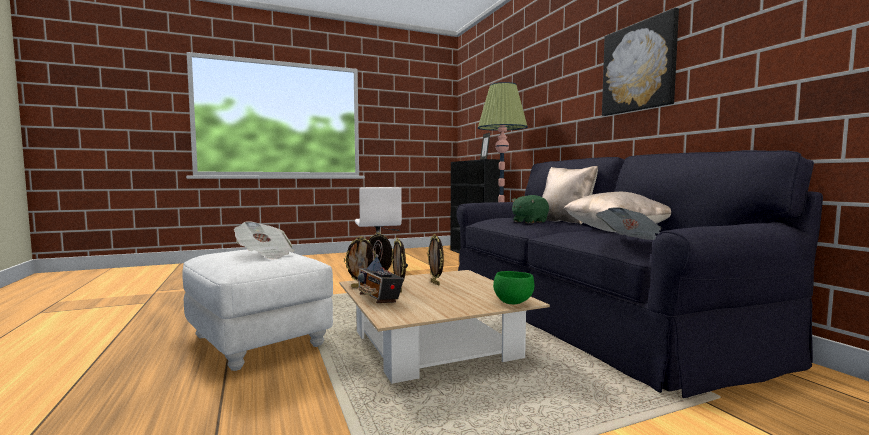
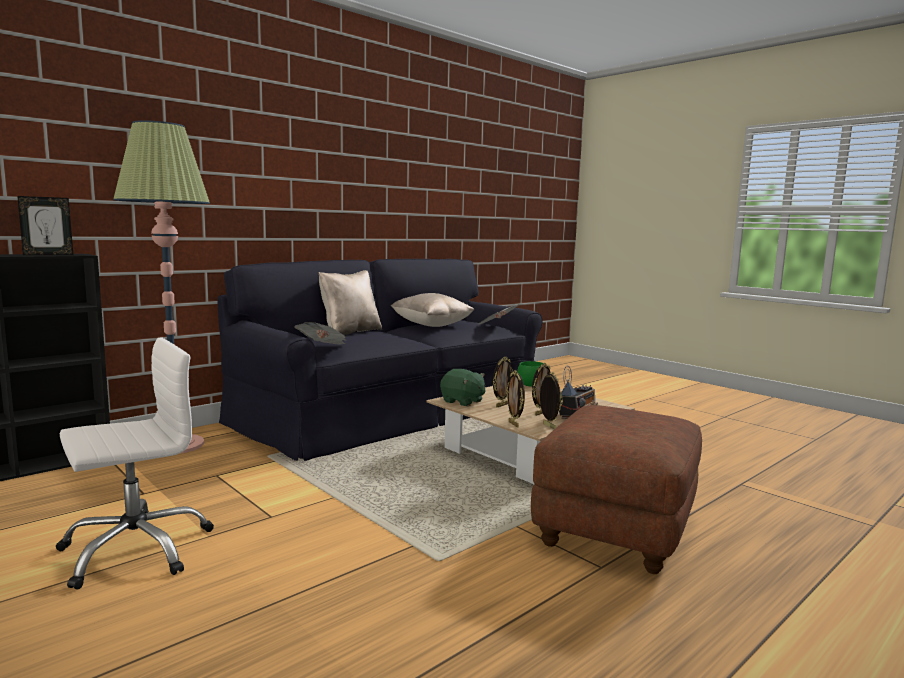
camera: 110 degrees left, 5 degrees up
white ottoman [183,250,333,371] -> brown ottoman [531,405,702,574]
newspaper [234,221,295,260] -> newspaper moved to [294,322,346,344]
green plush toy [512,195,549,223] -> green plush toy moved to [440,369,486,406]
picture [602,8,679,116] -> none

